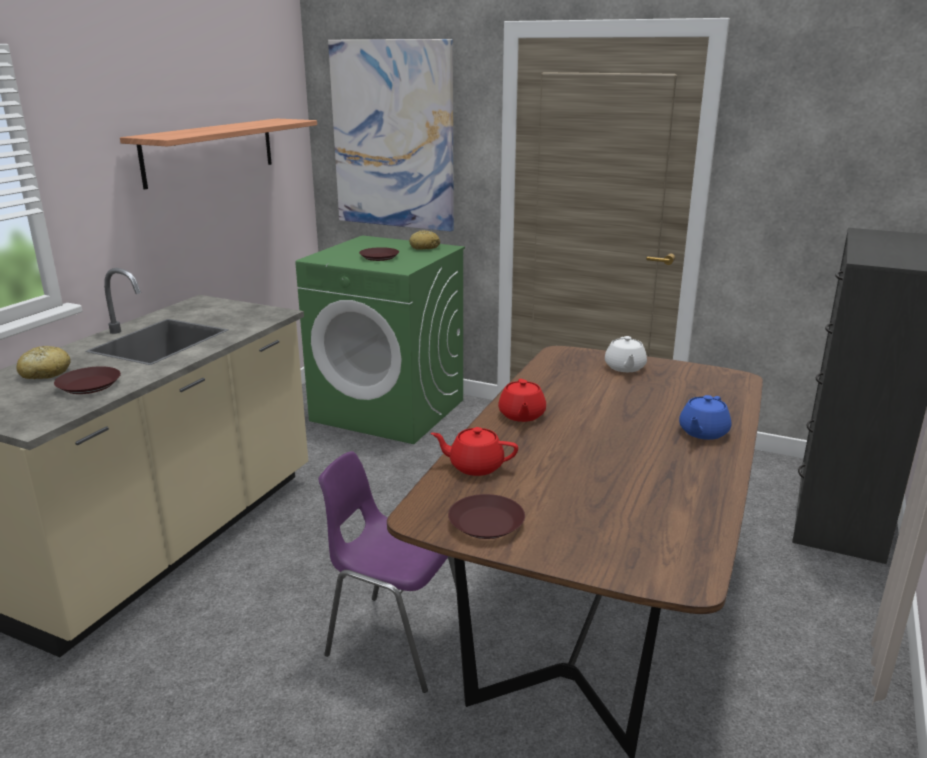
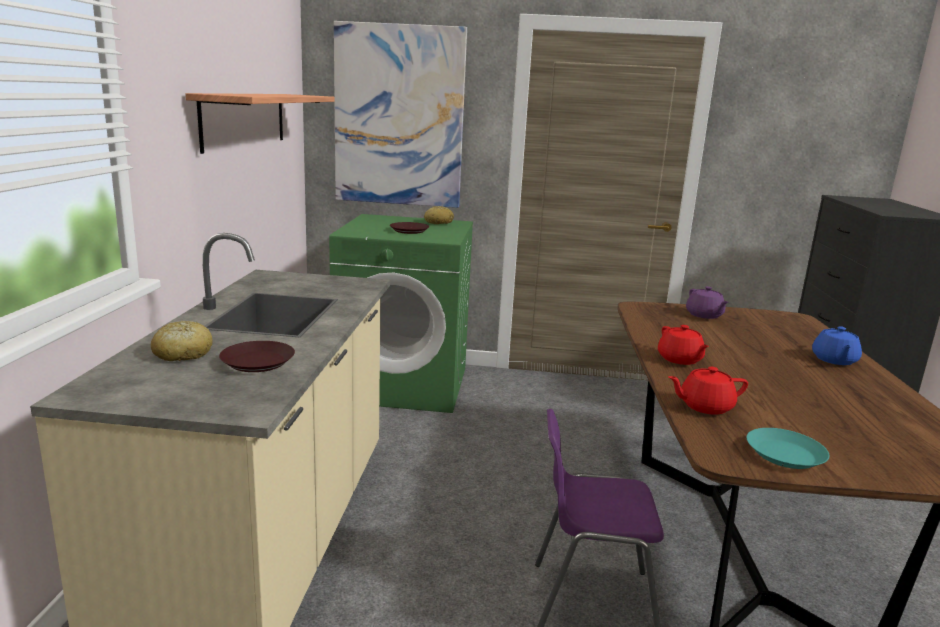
camera: 20 degrees left, 5 degrees down
brown plate [448,494,525,539] -> turquoise plate [746,428,829,469]
white teapot [605,336,647,372] -> purple teapot [686,286,729,319]

